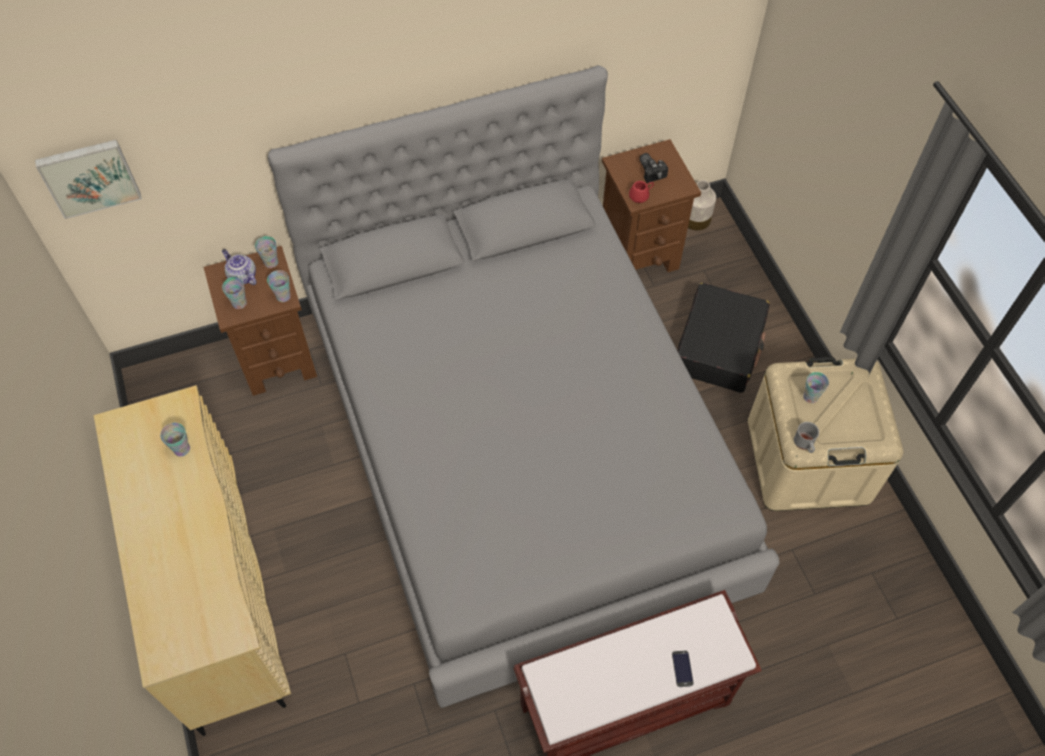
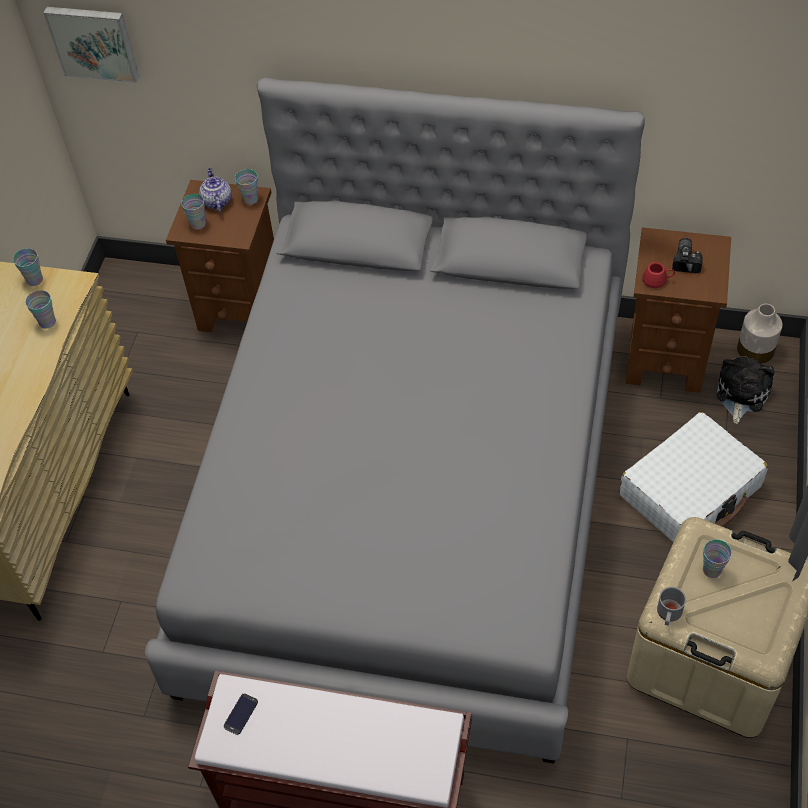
camera: 35 degrees right, 5 degrees down
cup [267,270,291,302] -> cup moved to [13,248,43,286]
phone [672,650,693,687] -> phone moved to [224,693,258,735]
black suitcase [678,283,770,393] -> white suitcase [620,412,768,542]
none -> plush toy [717,356,774,424]

